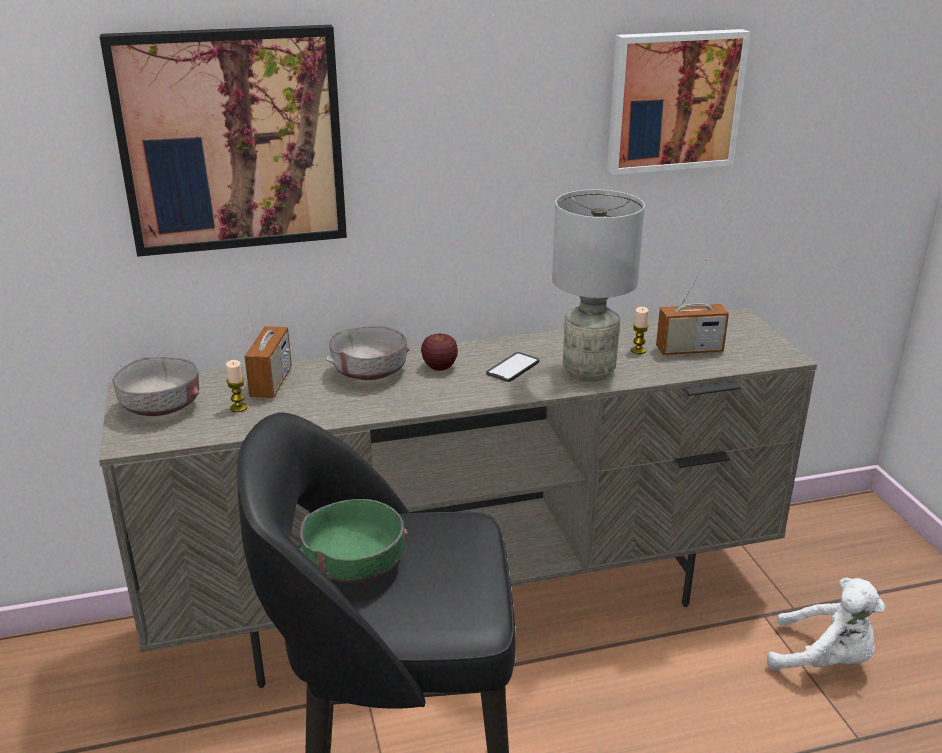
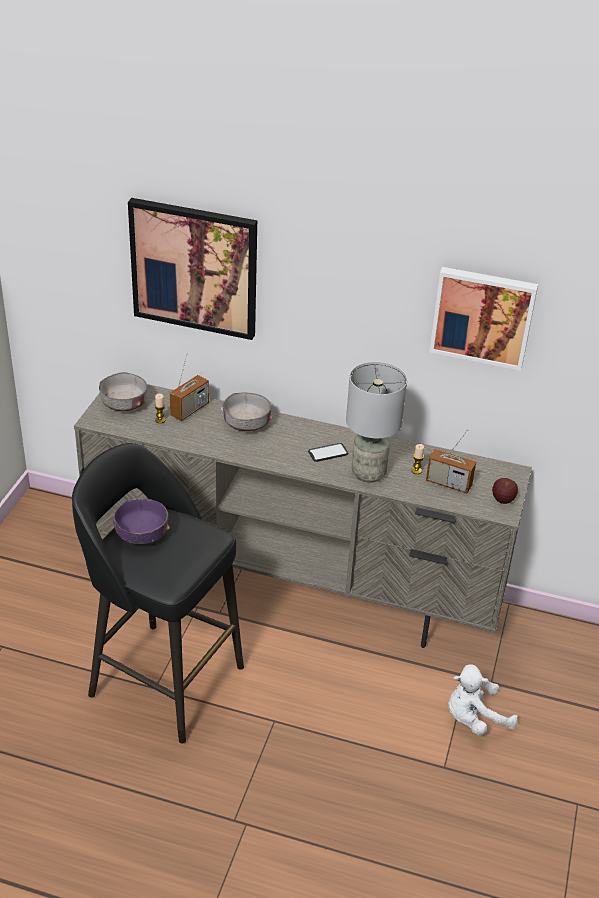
camera: 30 degrees right, 10 degrees up
green bowl [299,499,407,583] -> purple bowl [112,499,170,545]
apple [421,333,458,371] -> apple moved to [492,478,518,504]
white plush toy [767,578,886,670] -> white plush toy turned 105 degrees clockwise [448,664,518,735]

